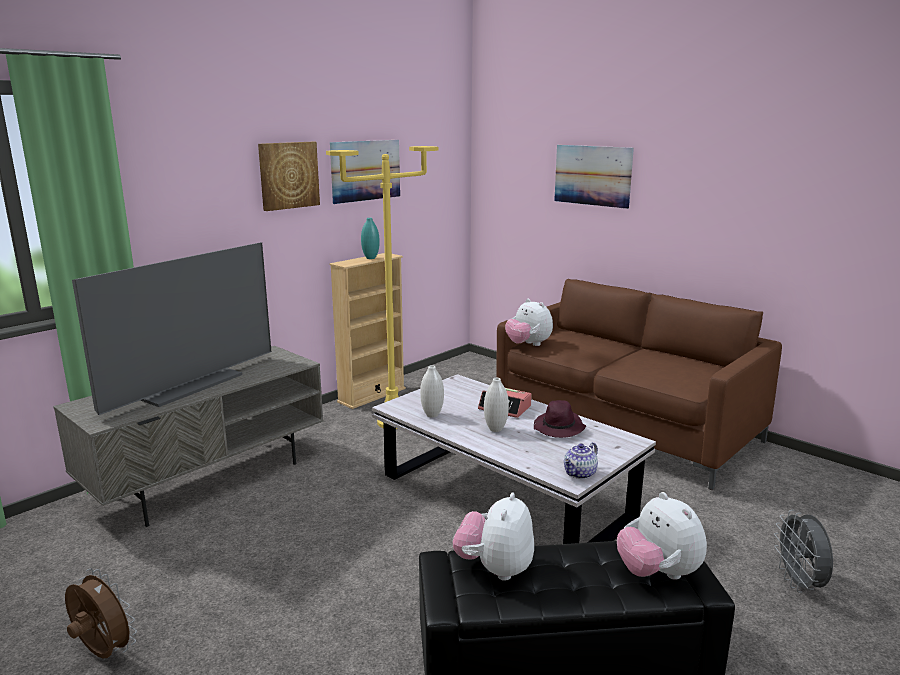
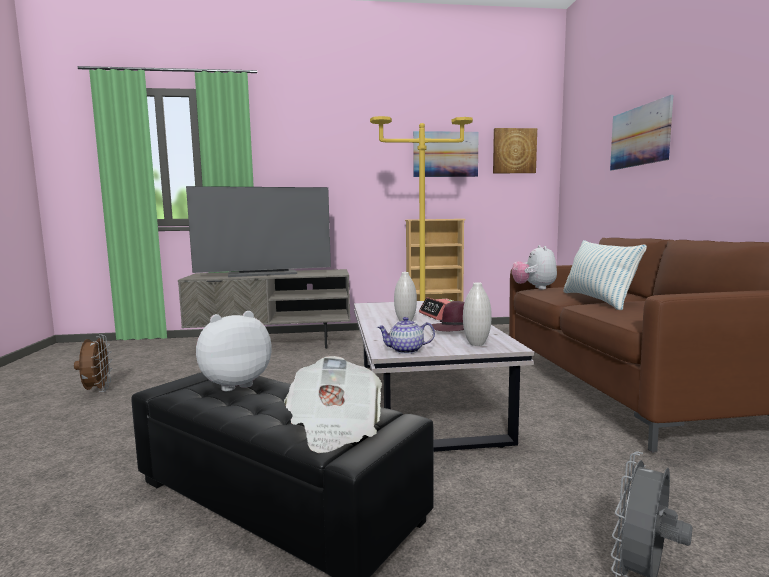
camera: 40 degrees right, 10 degrees down
picture [258,142,320,211] -> picture moved to [493,128,537,173]
turquoise vase [361,218,380,259] -> none
white vase [420,365,444,418] -> white vase moved to [463,282,492,346]
plush toy [617,492,707,580] -> newspaper [284,356,382,453]
none -> pillow [563,240,647,310]

